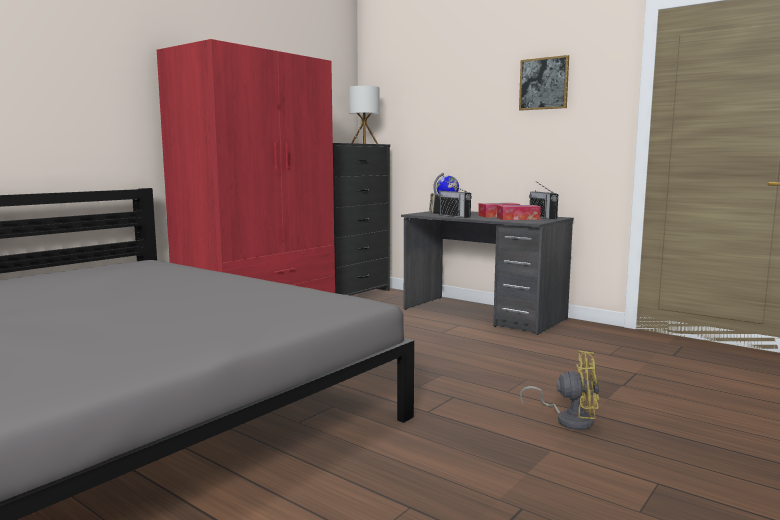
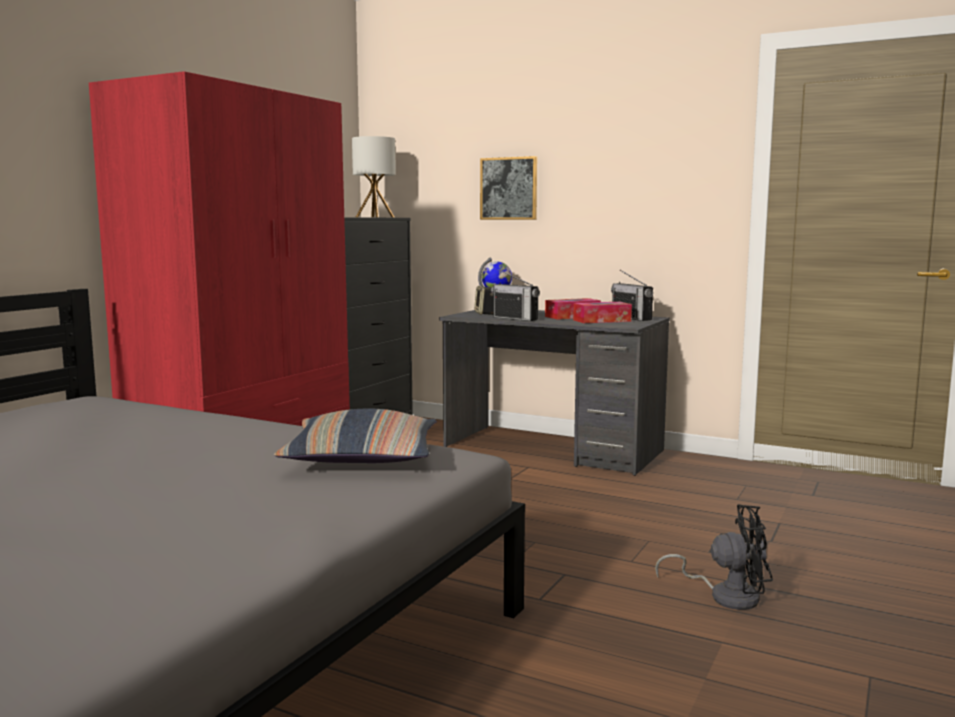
camera: 10 degrees left, 0 degrees up
picture [519,55,569,111] -> picture moved to [480,156,537,220]
yellow fan [520,350,599,430] -> black fan [655,504,773,610]
none -> pillow [274,409,437,463]

